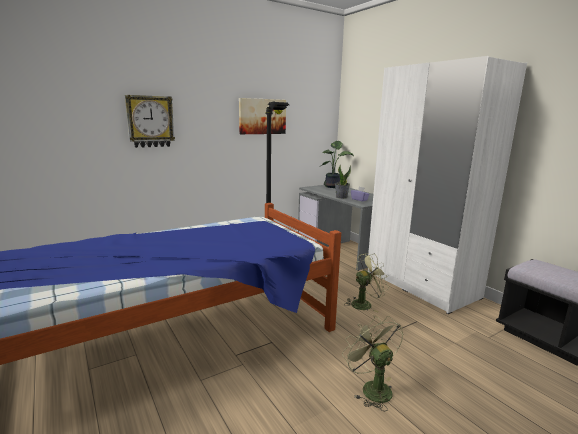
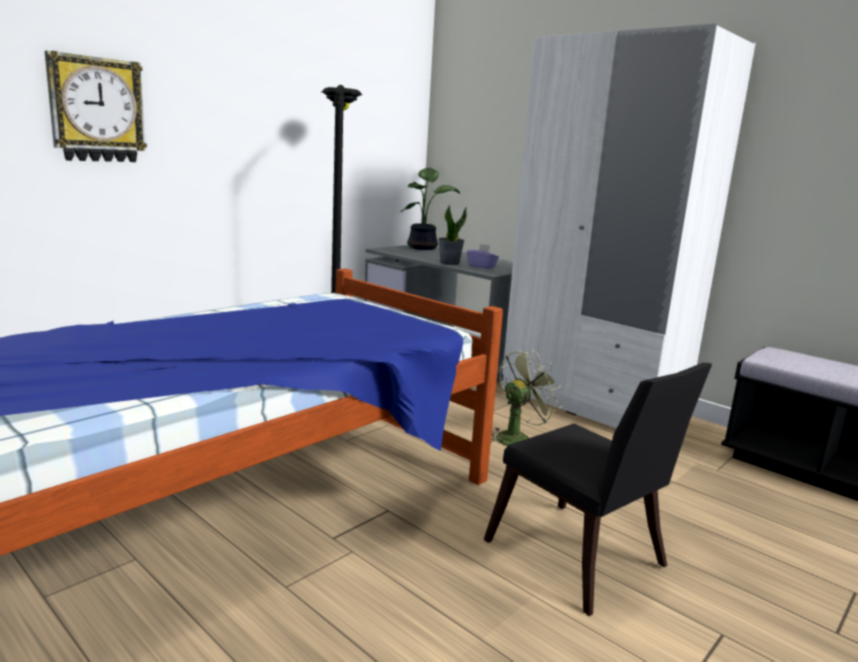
camera: 15 degrees left, 0 degrees up
picture [239,98,286,134] -> none
green fan [342,315,403,411] -> black chair [484,363,712,616]

